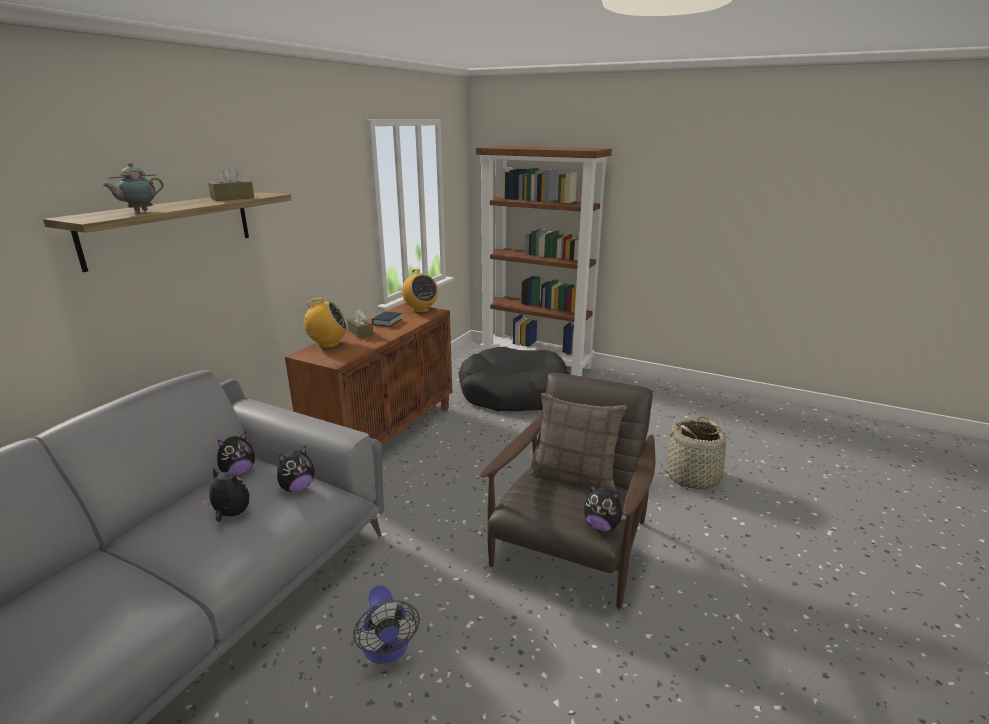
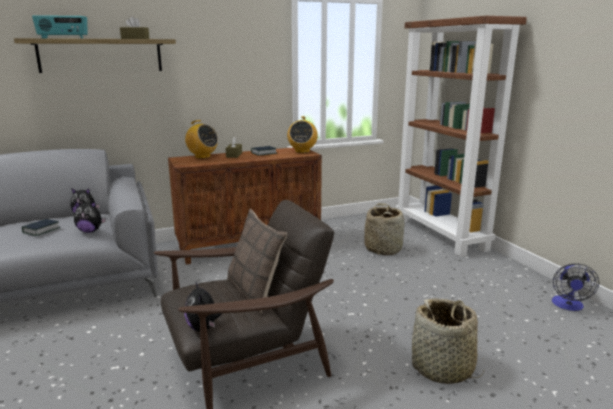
camera: 40 degrees right, 5 degrees down
teapot [102,163,164,212] -> radio [32,15,88,39]
plush toy [203,467,249,522] -> book [22,219,61,236]
fan [353,585,420,664] -> fan moved to [552,263,599,311]
black dog bed [458,347,569,411] -> basket [364,203,404,255]

